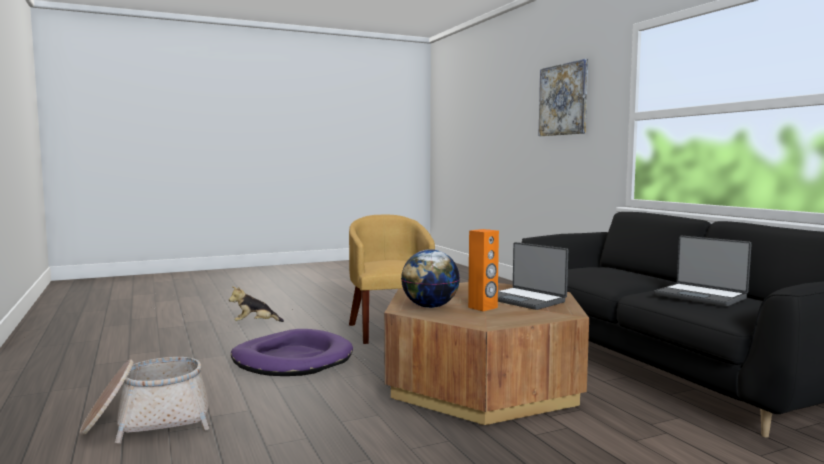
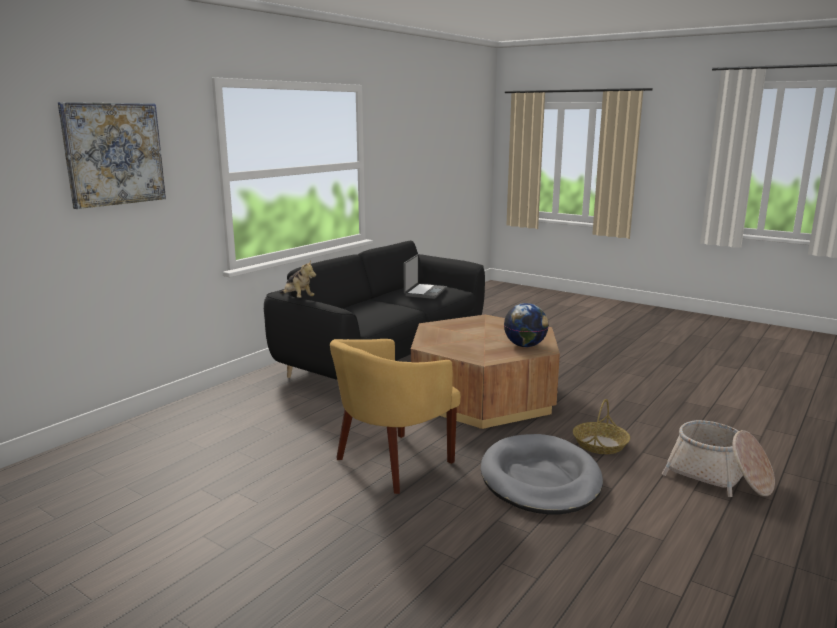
camera: 120 degrees left, 10 degrees up
plush toy [229,286,284,322] -> plush toy moved to [281,260,316,298]
purple dog bed [231,329,353,376] -> grey dog bed [481,434,603,515]
orange speaker [468,229,499,311] -> none
laptop [498,242,568,310] -> none
none -> basket [573,399,630,454]

